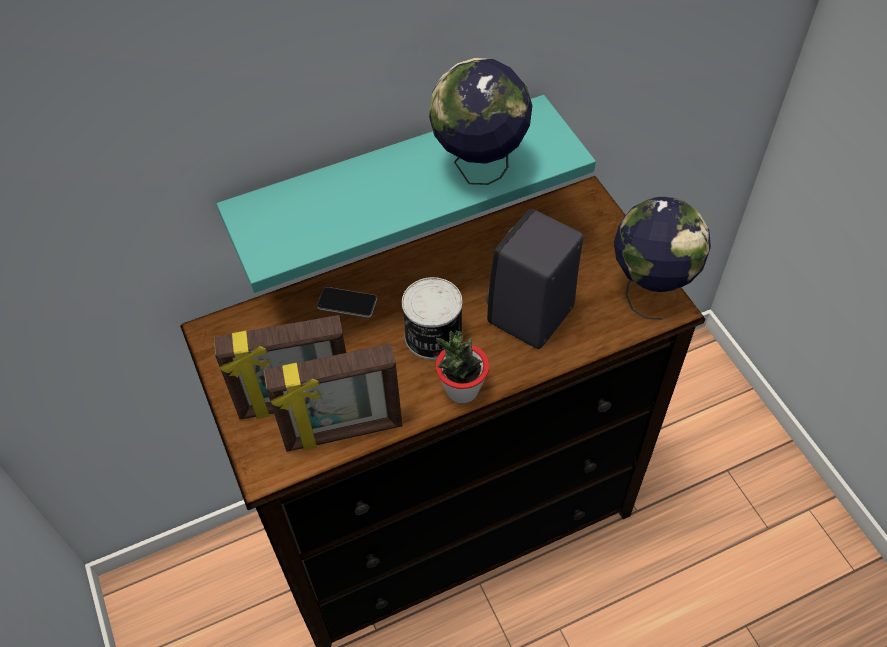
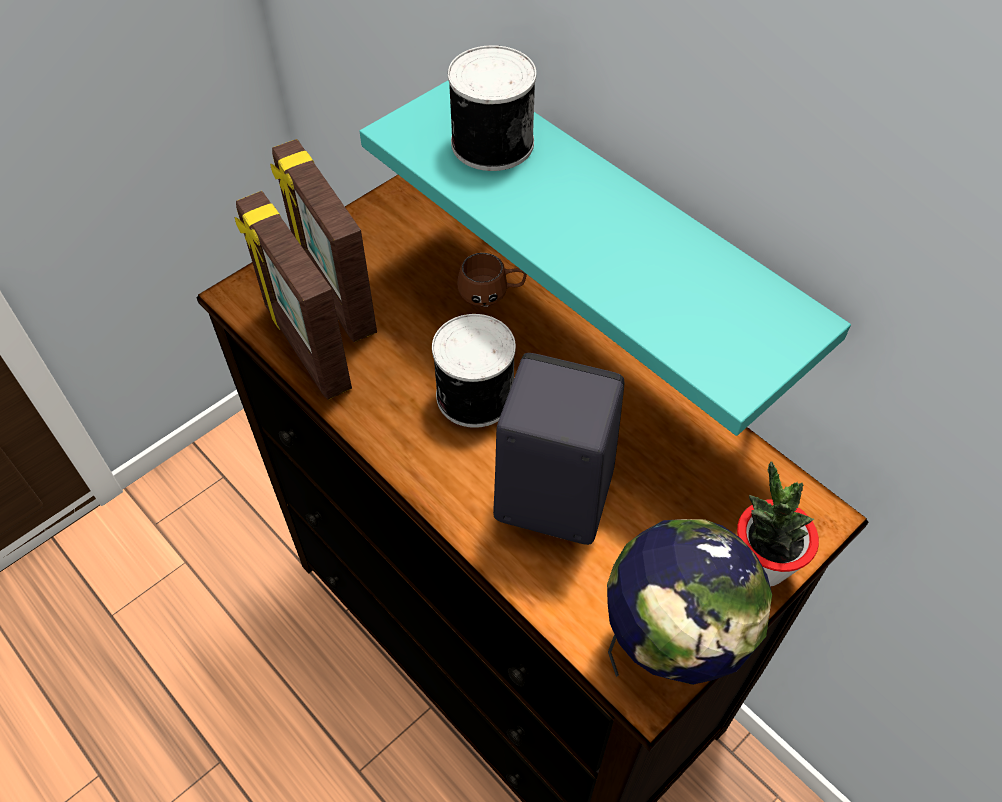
camera: 70 degrees right, 0 degrees up
phone [317,287,377,318] -> brown mug [457,253,527,307]
globe [429,58,532,185] -> none
potted plant [435,331,489,403] -> potted plant moved to [737,461,819,587]
none -> can [448,45,536,171]

